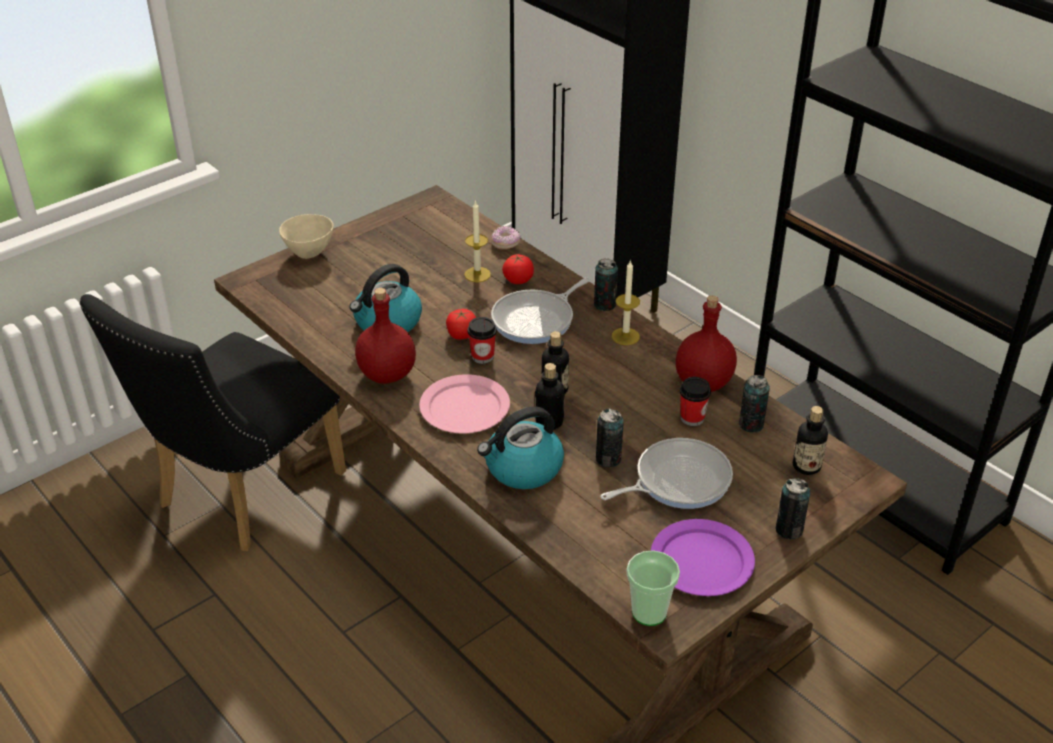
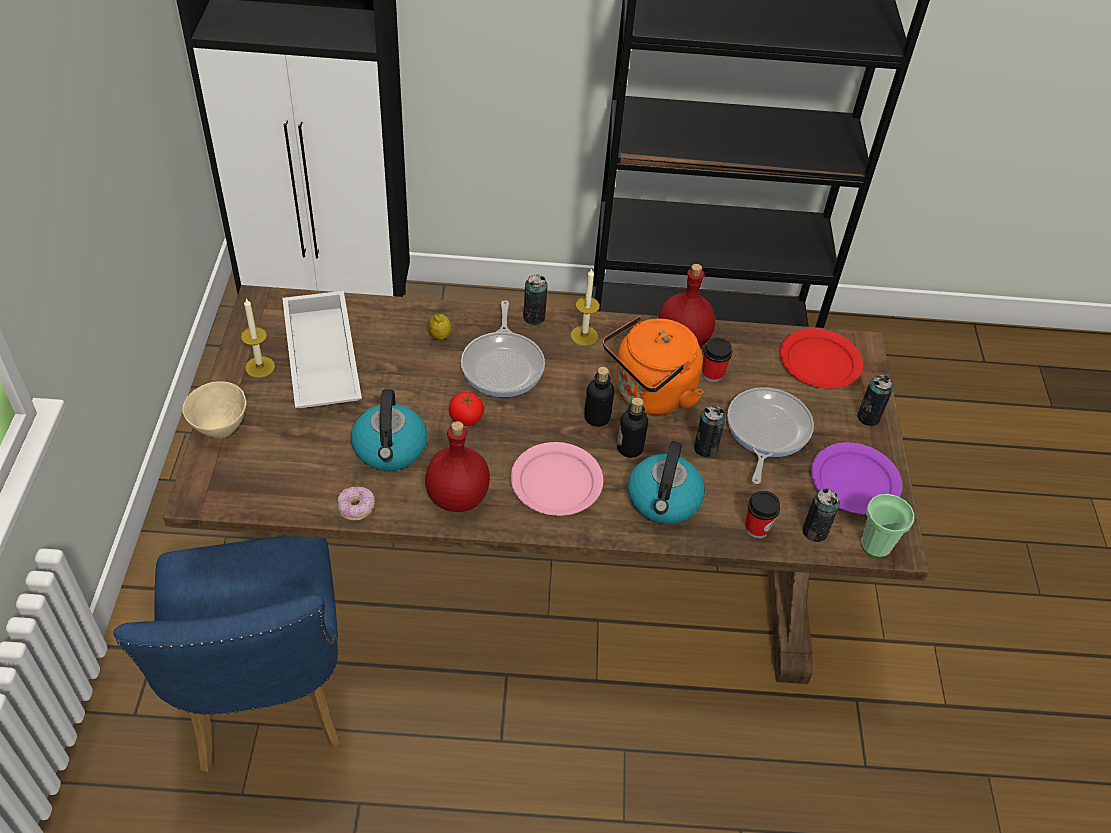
camera: 50 degrees left, 10 degrees up
black chair [79,294,346,551] -> blue chair [113,535,340,772]
candle [464,200,491,282] -> candle moved to [241,298,275,378]
cup [468,317,497,364] -> cup moved to [745,491,780,539]
donut [491,226,520,249] -> donut moved to [337,486,375,521]
tomato [502,254,534,284] -> lemon [428,314,451,341]
can [739,375,770,432] -> can moved to [802,488,840,542]
bottle [793,406,828,475] -> red plate [780,328,863,389]
none -> white tray [282,291,362,408]
none -> orange kettle [603,316,703,415]

